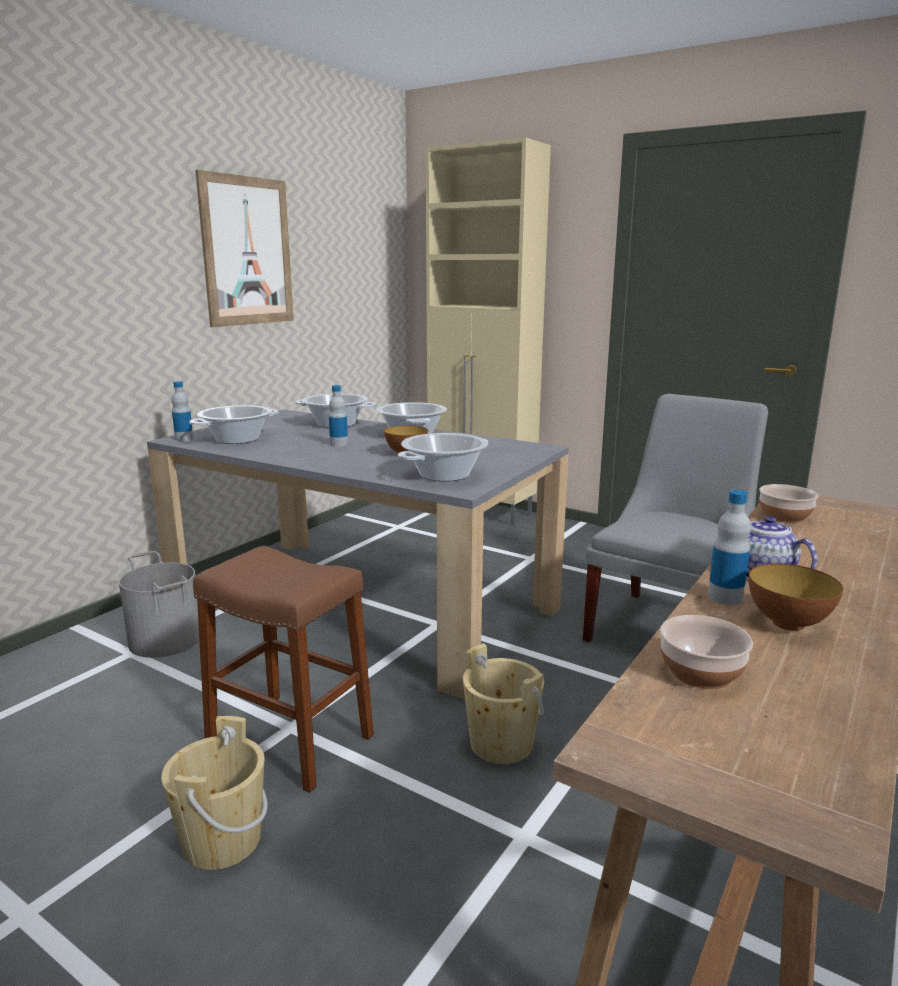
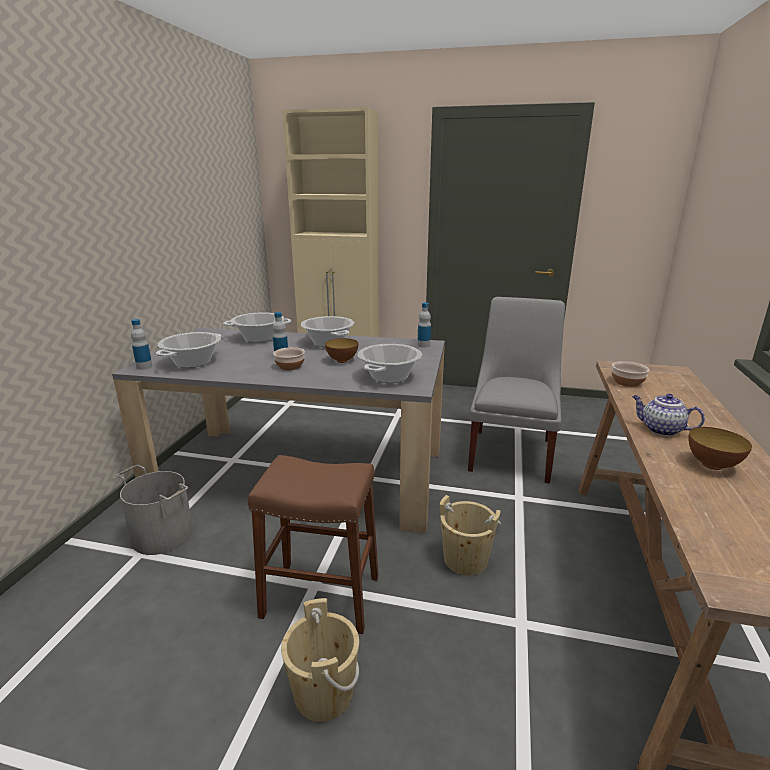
camera: 20 degrees left, 5 degrees up
picture [195,170,294,327] -> none
bowl [660,615,753,689] -> bowl moved to [273,347,305,370]
bottle [708,490,751,605] -> bottle moved to [417,302,431,348]

